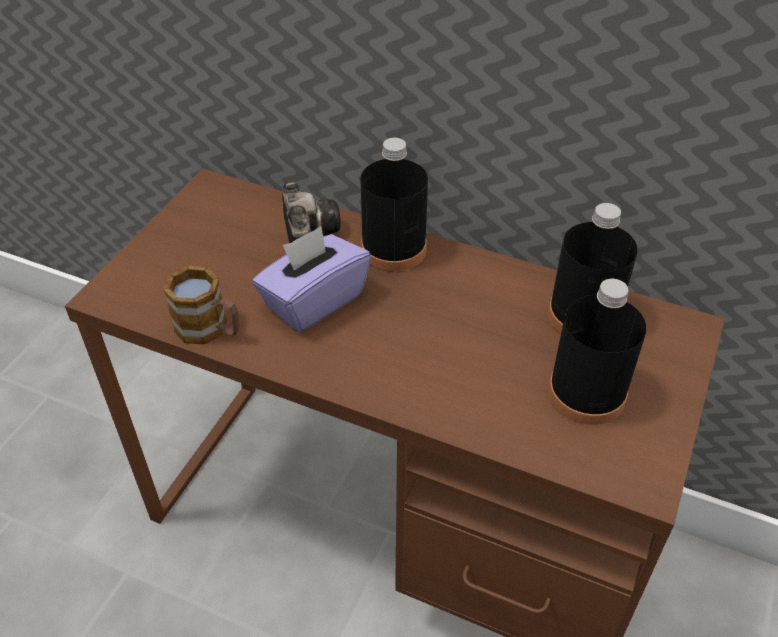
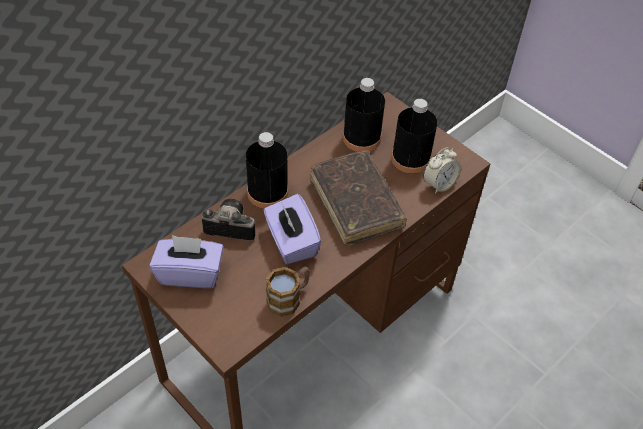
camera: 70 degrees left, 5 degrees up
none -> purple tissue box [149,235,224,288]
none -> brown book [310,150,407,246]
none -> alarm clock [423,147,461,194]

